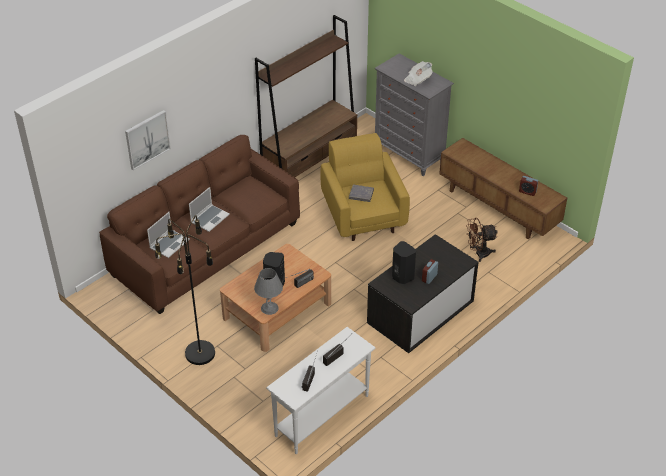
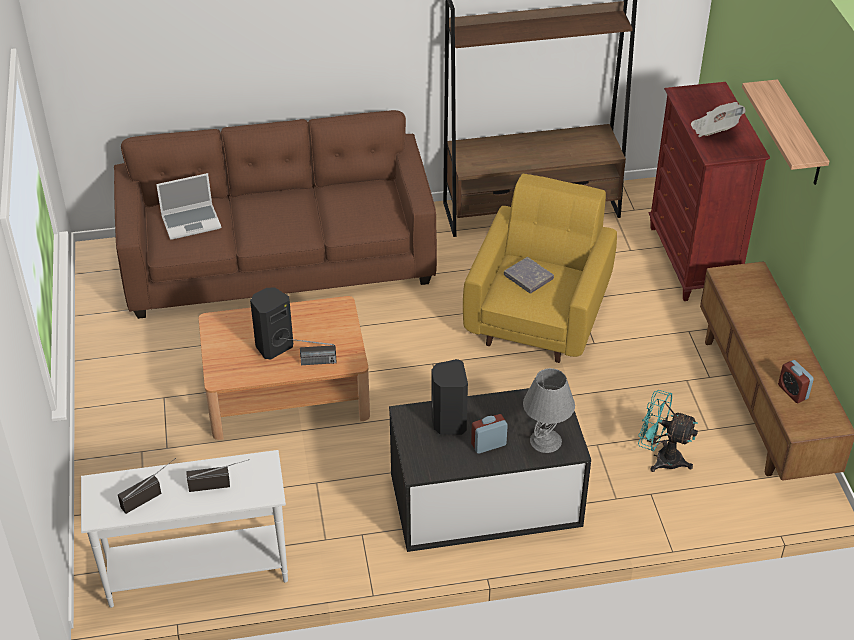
camera: 35 degrees right, 0 degrees up
picture [125,110,171,171] -> none
floor lamp [155,215,215,365] -> none
laptop [189,187,230,232] -> none
grey table lamp [254,268,283,315] -> grey table lamp moved to [523,368,575,453]
grey dresser [375,54,454,176] -> red dresser [648,82,770,301]
brown fan [466,218,498,262] -> turquoise fan [638,390,698,472]
none -> shelf [742,79,829,185]

